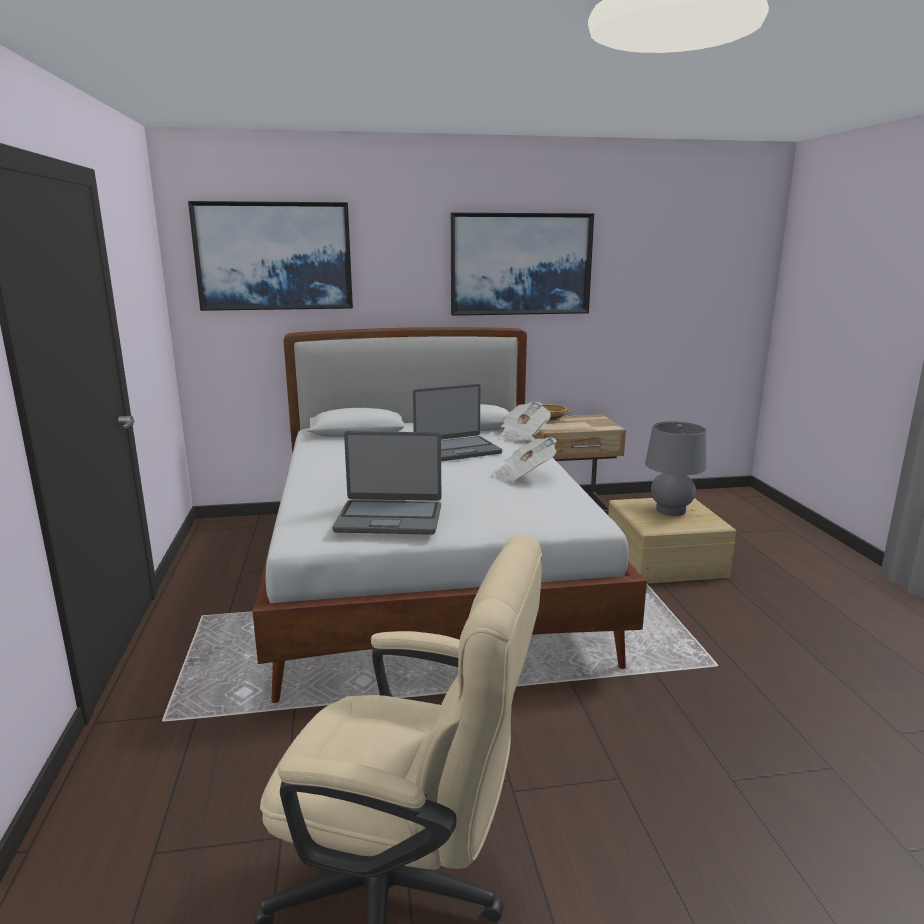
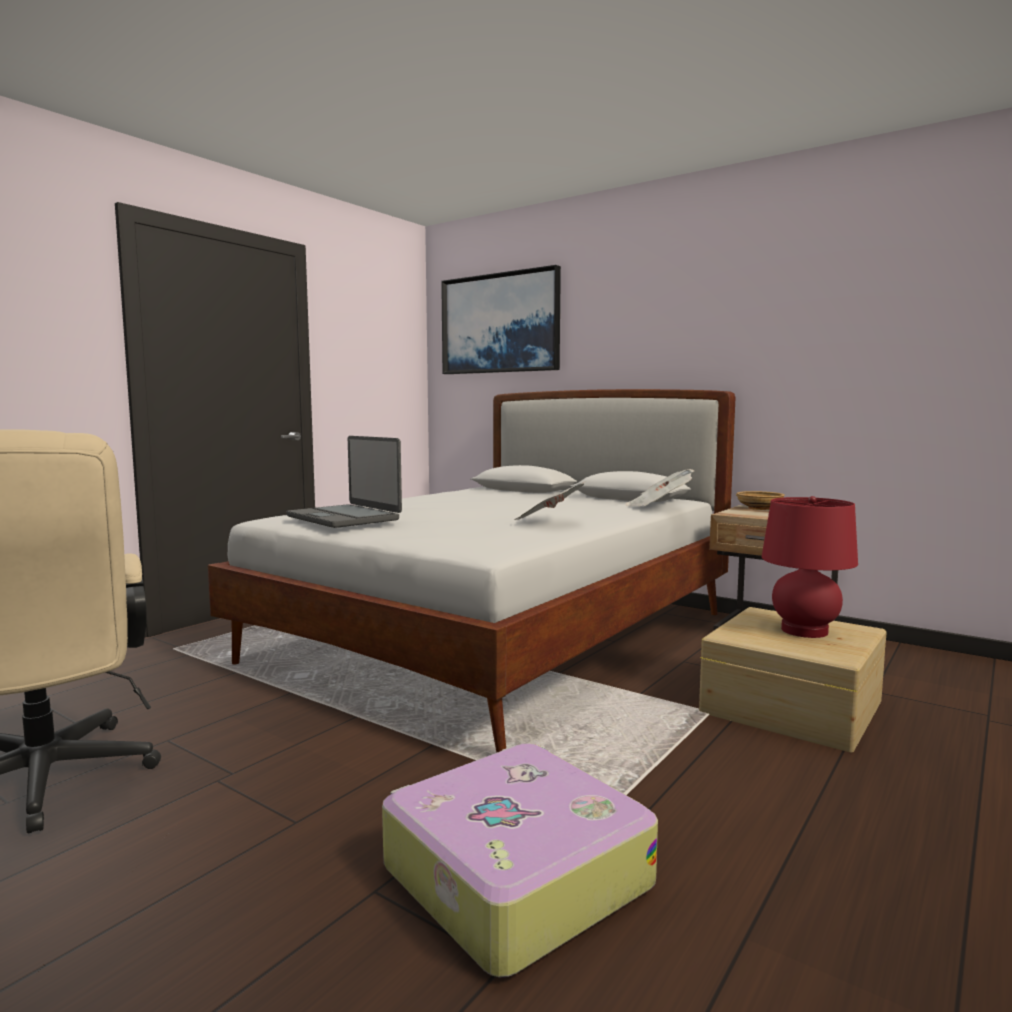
camera: 45 degrees right, 10 degrees down
laptop [413,384,502,461] -> none
picture [451,213,594,316] -> none
grey table lamp [645,421,706,516] -> red table lamp [762,496,858,638]
none -> suitcase [382,744,658,978]

